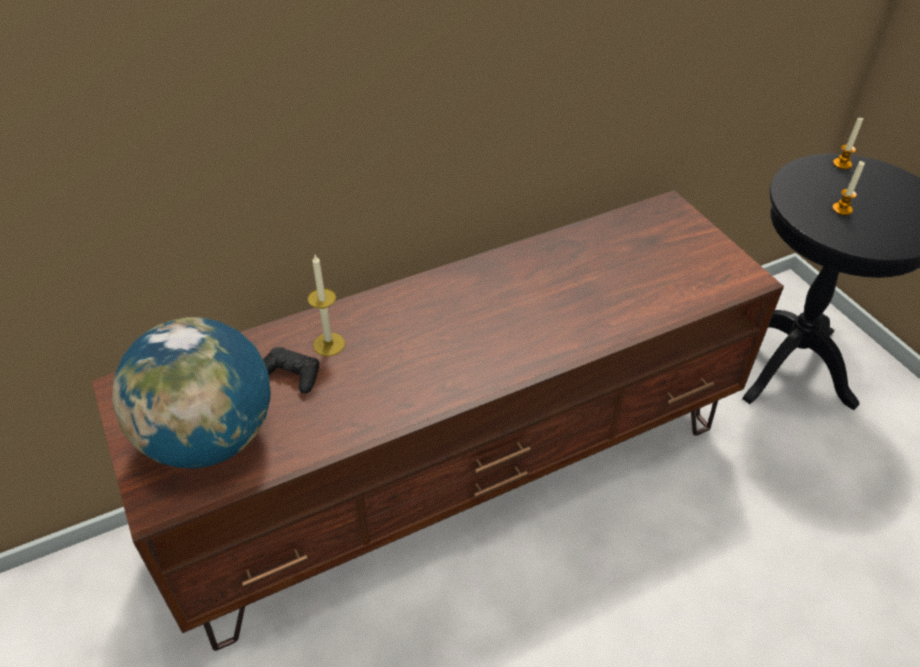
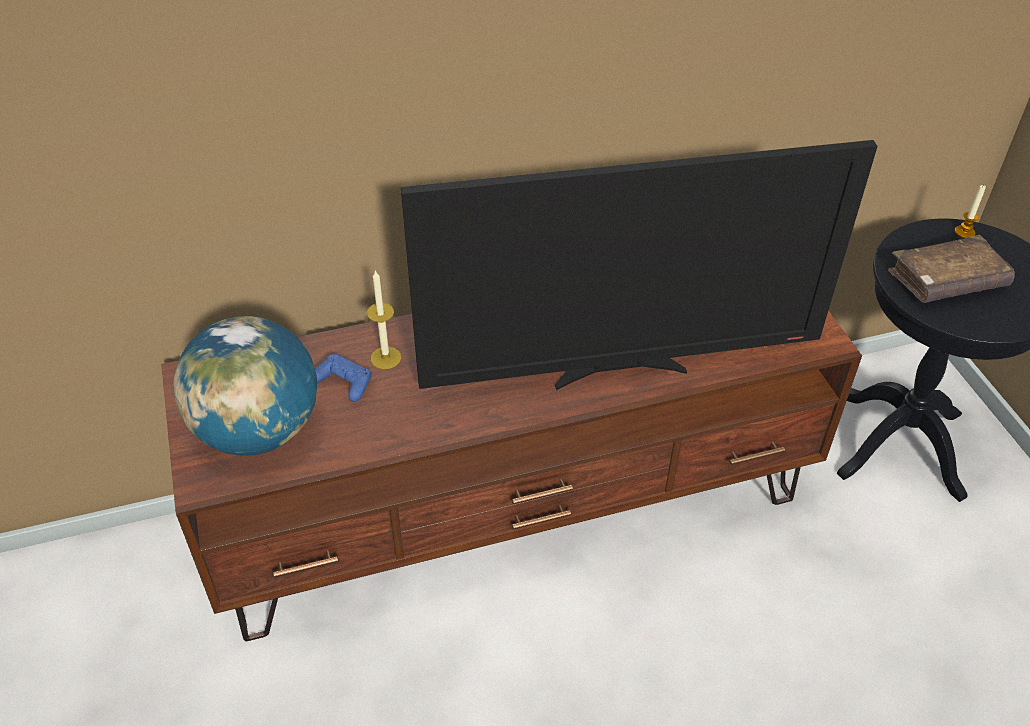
camera: 10 degrees right, 0 degrees up
black game controller [263,347,319,394] -> blue game controller [315,354,372,402]
candle [832,161,865,215] -> brown book [888,235,1015,303]
none -> television [401,140,878,390]

